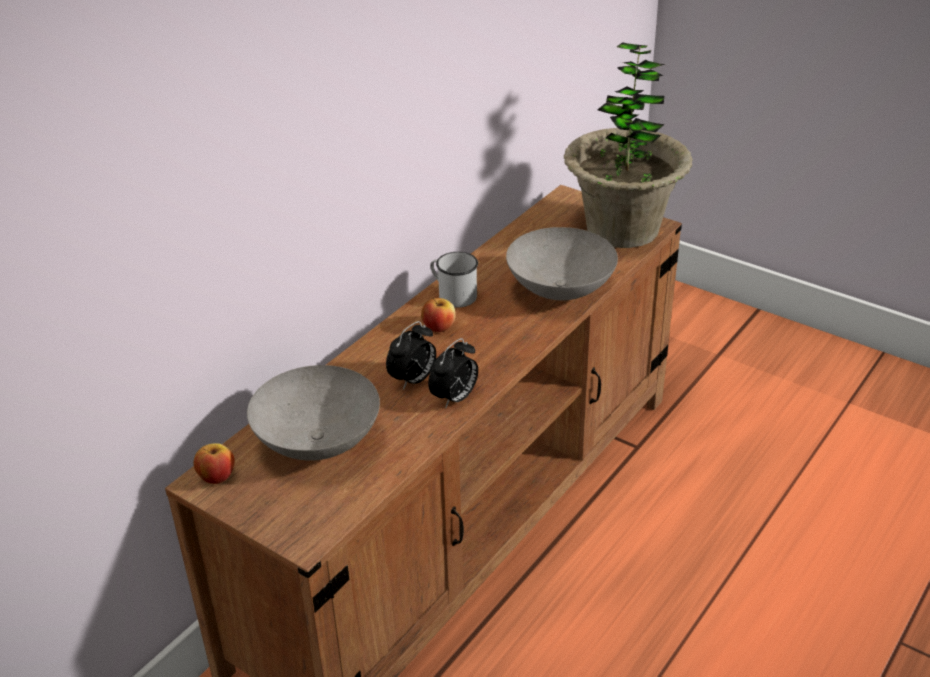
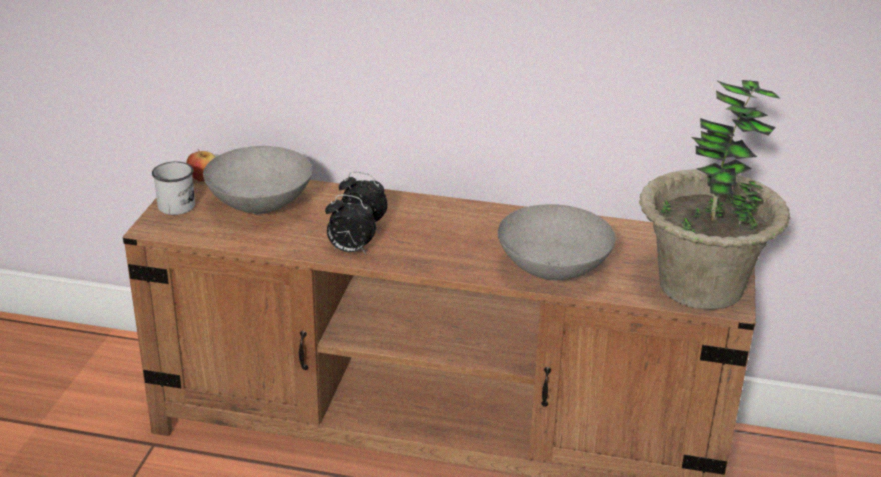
camera: 65 degrees right, 5 degrees down
apple [421,298,456,332] -> none
white mug [430,252,478,308] -> white mug moved to [152,161,195,215]

